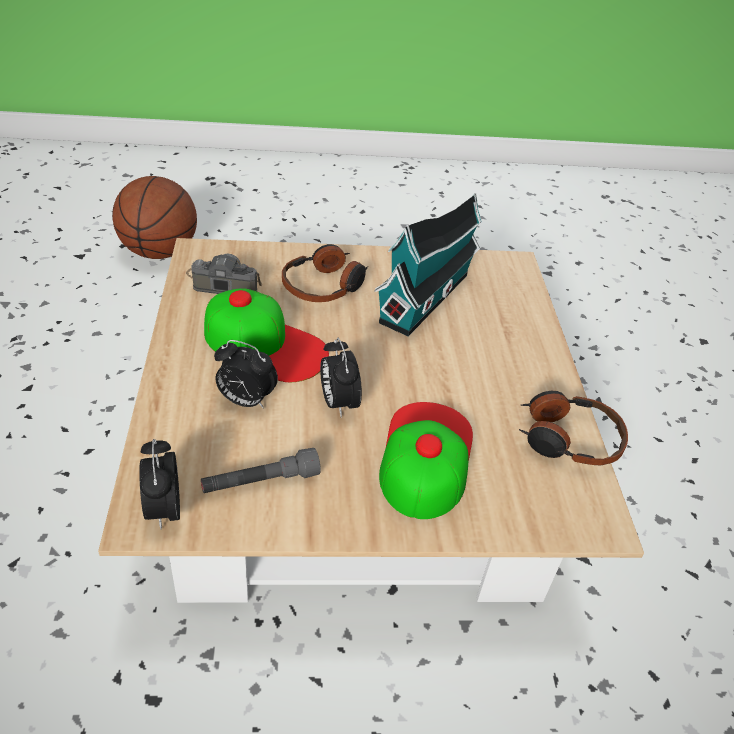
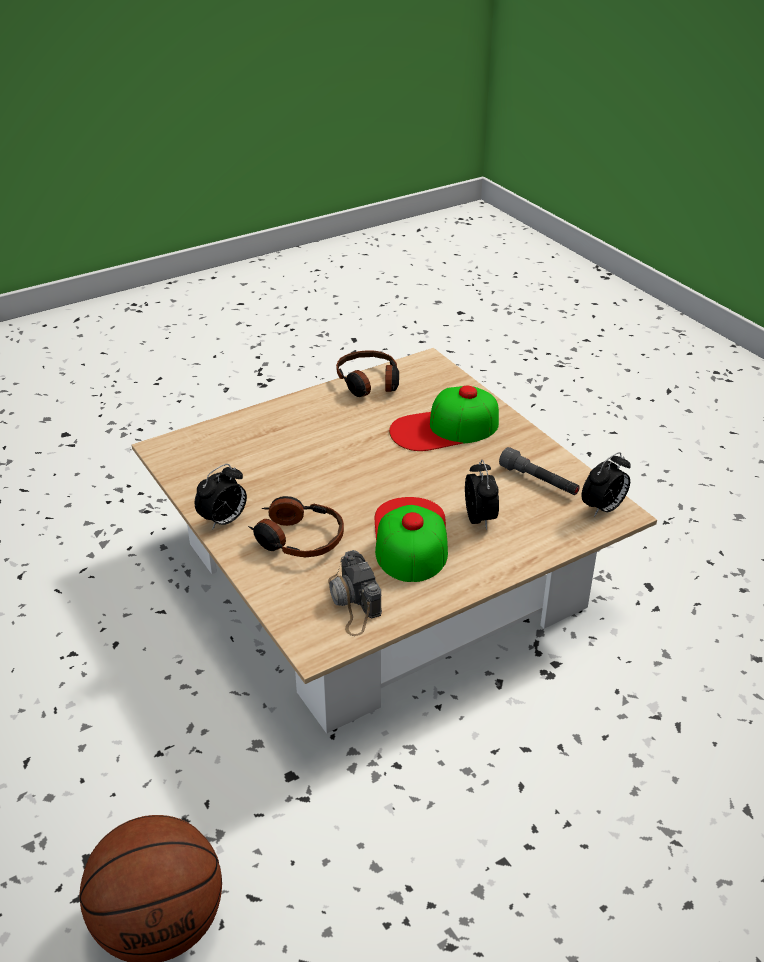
camera: 115 degrees left, 5 degrees down
alarm clock [320,338,362,418] -> alarm clock moved to [195,464,247,530]
toy house [375,193,482,336] -> none

